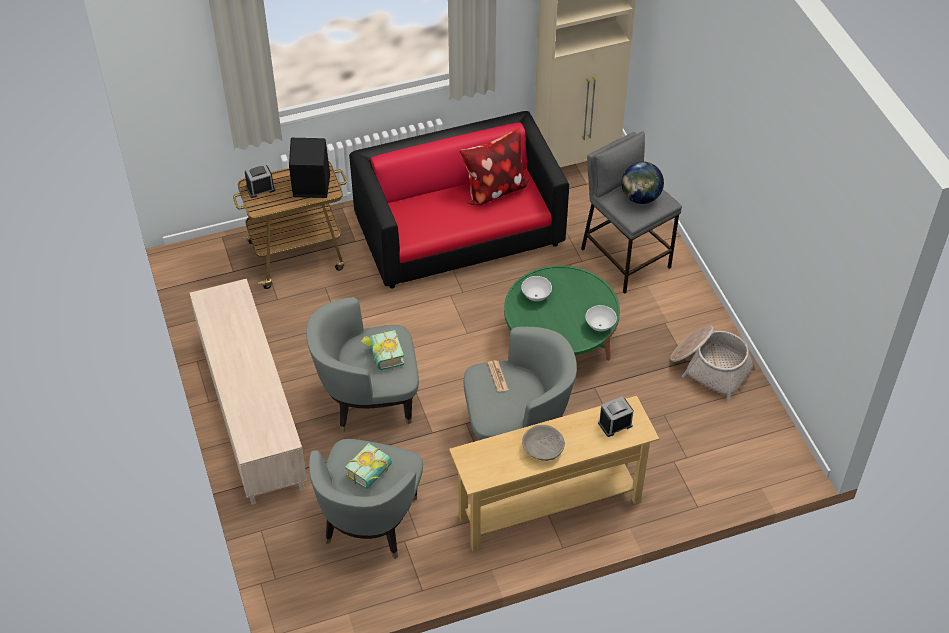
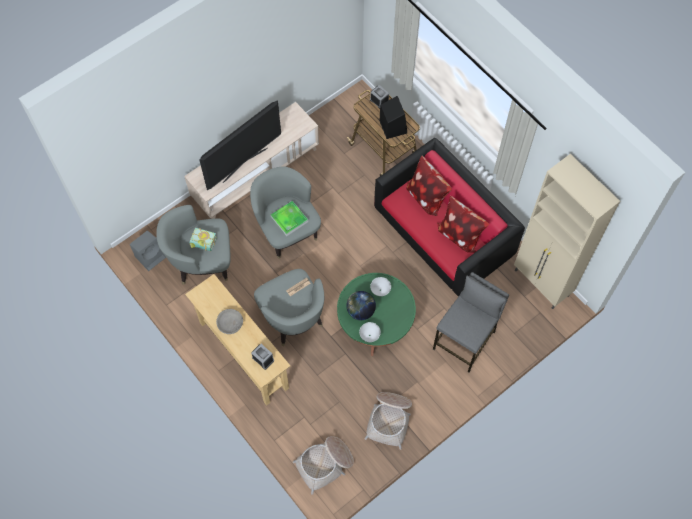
camera: 70 degrees right, 15 degrees up
book [361,330,404,370] -> tray [271,201,308,236]
globe [622,162,664,204] -> globe moved to [346,291,376,320]
none -> grey speaker [130,230,166,271]
none -> television [200,100,281,190]
none -> basket [293,436,354,495]
none -> pillow [406,156,452,216]

